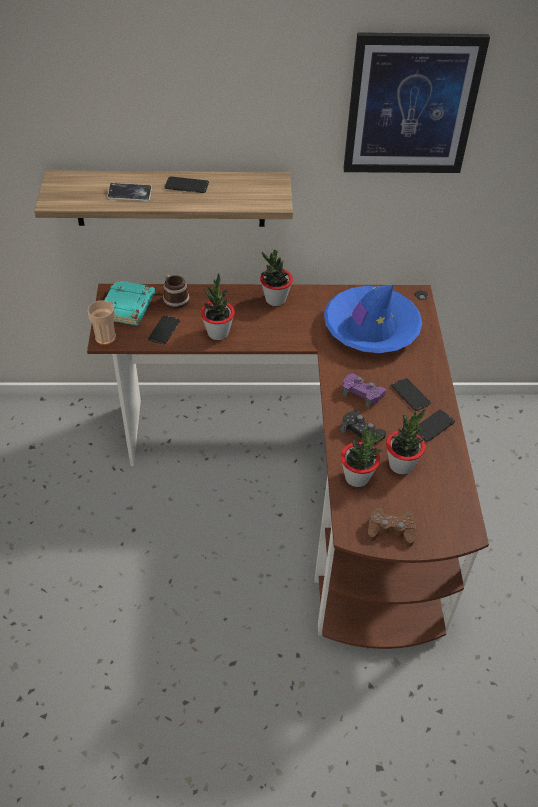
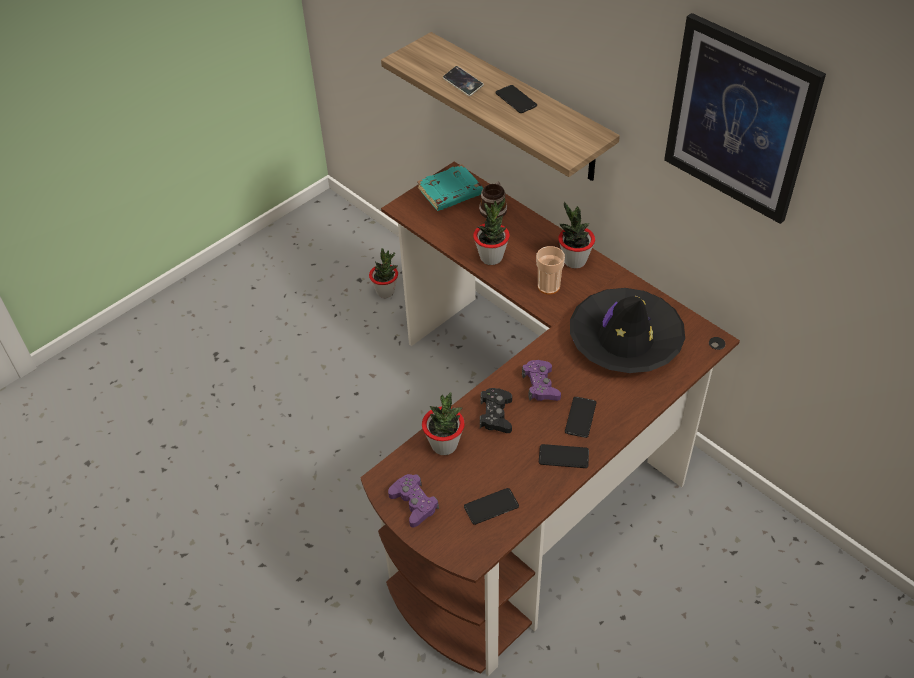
camera: 50 degrees right, 0 degrees up
cup [88,300,116,345] -> cup moved to [536,246,565,295]
phone [148,315,180,345] -> phone moved to [464,488,519,525]
blue hat [324,284,422,353] -> black hat [570,288,685,373]
brown game controller [367,508,416,547] -> purple game controller [388,474,439,527]
potted plant [386,409,426,474] -> potted plant moved to [369,248,398,298]

